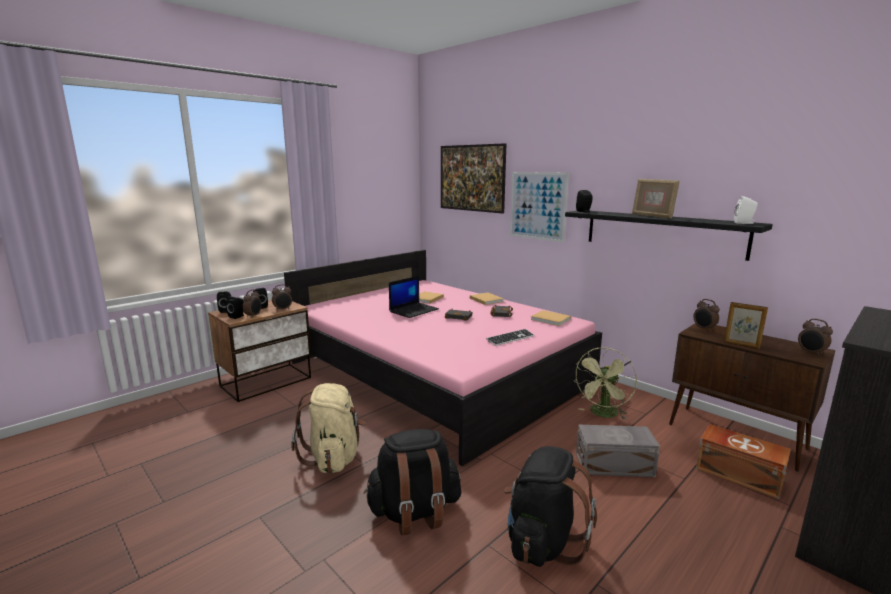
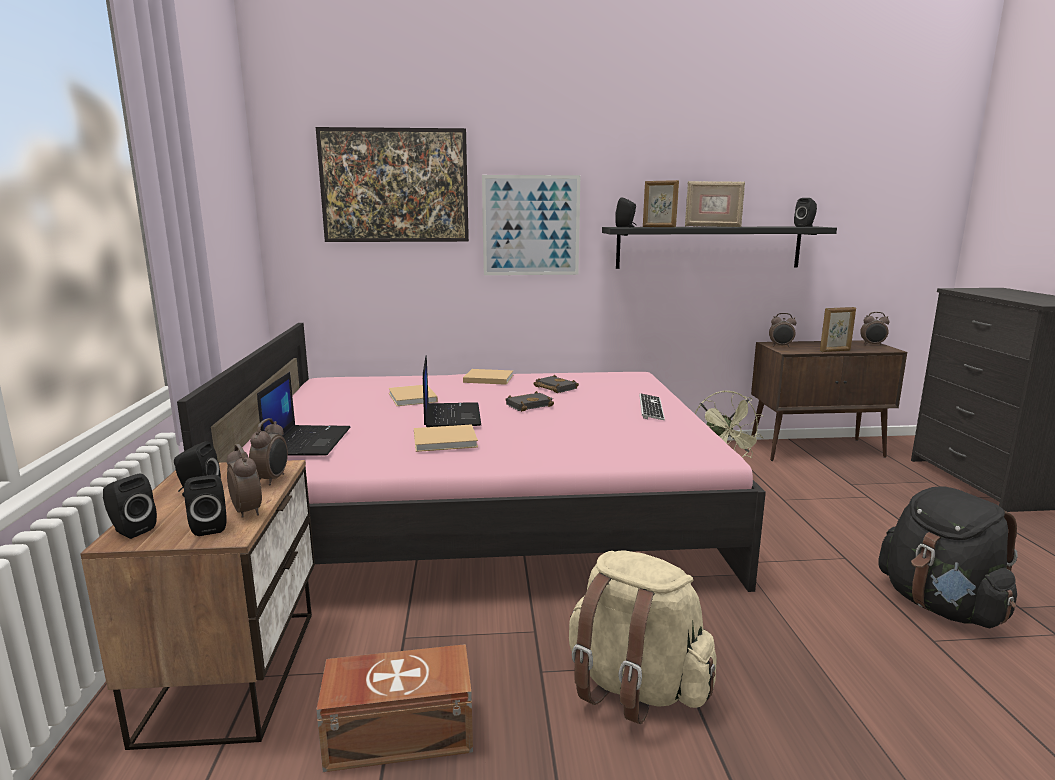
camera: 50 degrees left, 0 degrees up
black backpack [364,429,461,536] -> none
beige book [530,310,571,326] -> beige book moved to [414,424,478,452]
grey storage box [576,425,660,477] -> none
brown storage box [696,424,791,499] -> brown storage box moved to [316,644,473,772]
white speaker [734,196,758,224] -> black speaker [794,198,817,227]
none -> laptop [257,372,351,456]
none -> picture frame [643,180,679,227]

